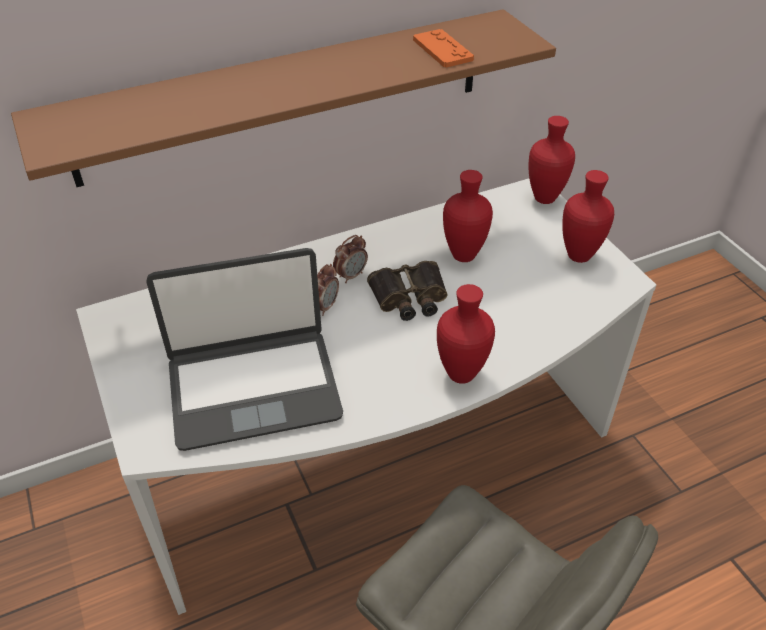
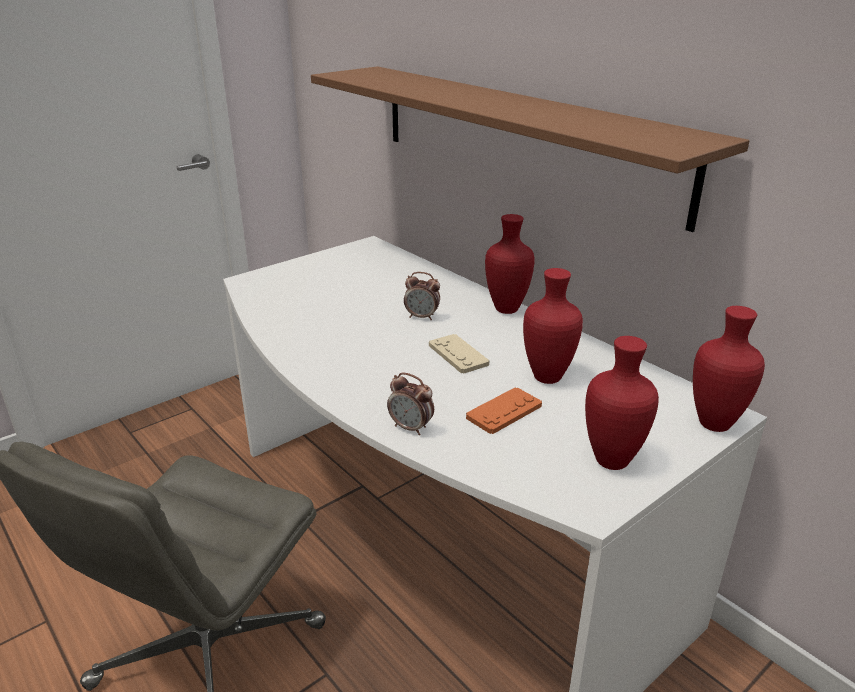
camera: 75 degrees right, 15 degrees down
laptop [146,248,343,451] -> none
alarm clock [333,235,368,283] -> alarm clock moved to [387,373,434,435]
binoculars [367,261,448,321] -> beige game controller [429,334,489,374]
orange game controller [413,29,474,68] -> orange game controller moved to [466,388,542,434]
red vase [437,284,495,384] -> red vase moved to [485,214,535,314]

